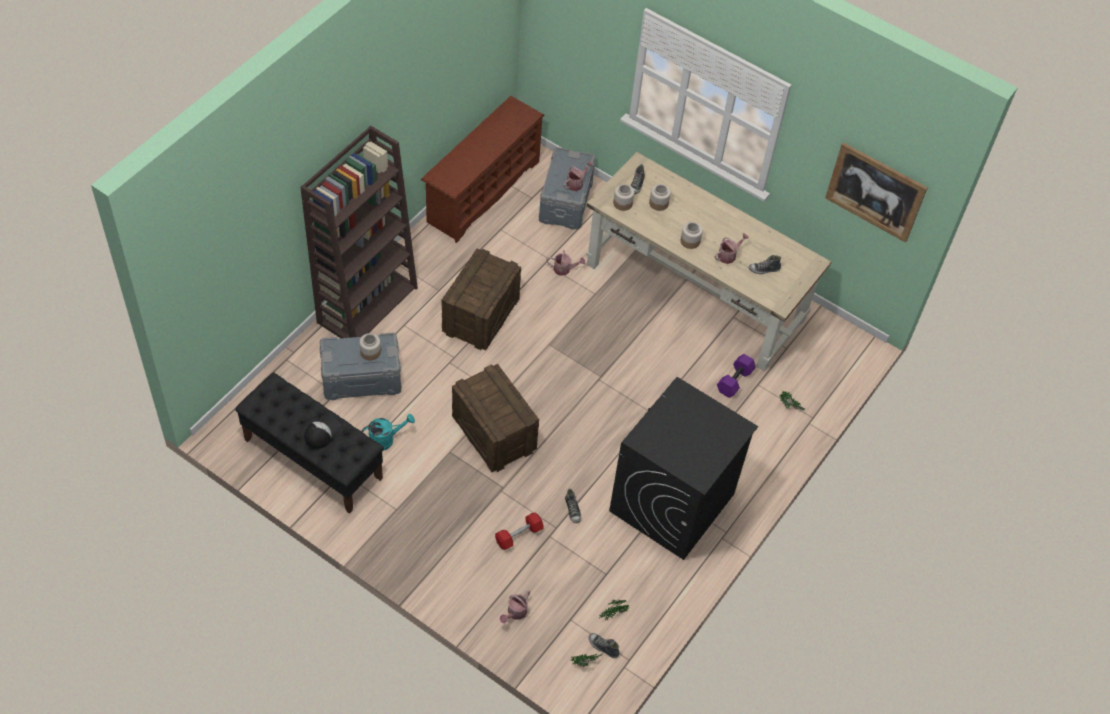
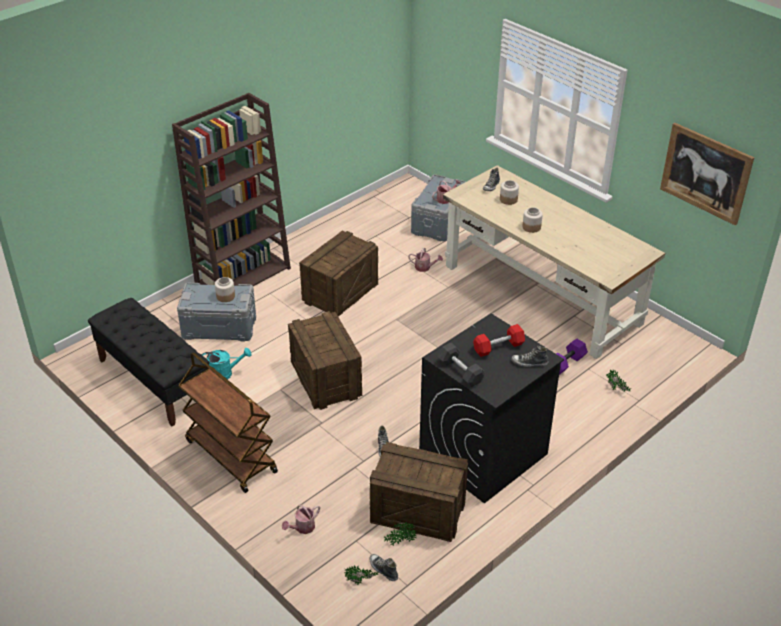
camera: 15 degrees right, 15 degrees down
cap [304,415,341,449] -> none
brown shoe rack [421,96,545,243] -> none
red dumbbell [495,513,543,550] -> red dumbbell moved to [473,324,525,357]
jar [613,184,634,211] -> none
watering can [714,233,749,264] -> none
shoe [749,255,781,274] -> shoe moved to [511,345,549,367]
none -> brown cart [178,352,278,493]
none -> crate [370,442,468,542]
none -> black dumbbell [438,343,485,387]

